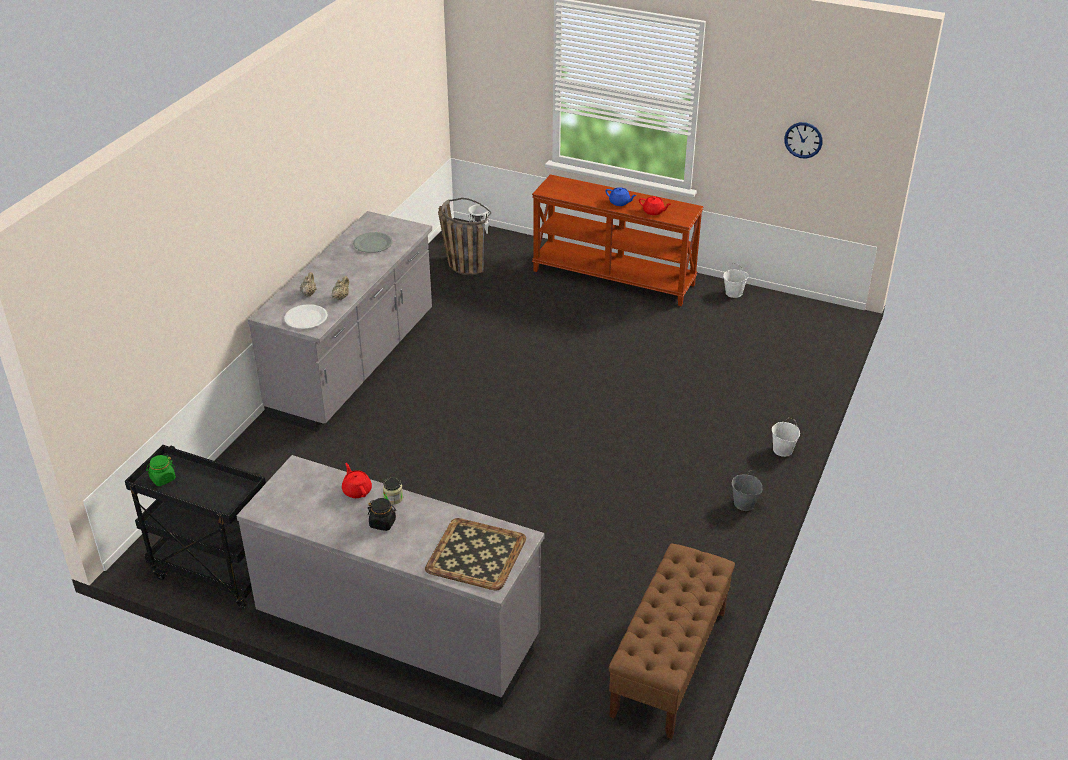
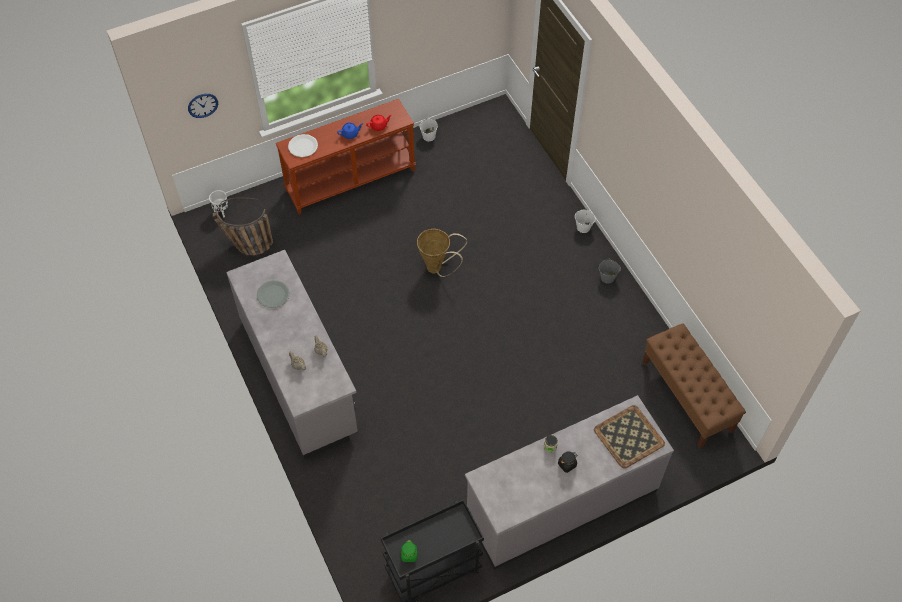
camera: 50 degrees left, 20 degrees up
white plate [284,304,328,329] -> white plate moved to [288,134,318,157]
red teapot [342,463,372,498] -> none
wall clock [784,122,823,158] -> wall clock moved to [188,94,218,118]
none -> basket [417,229,467,277]

